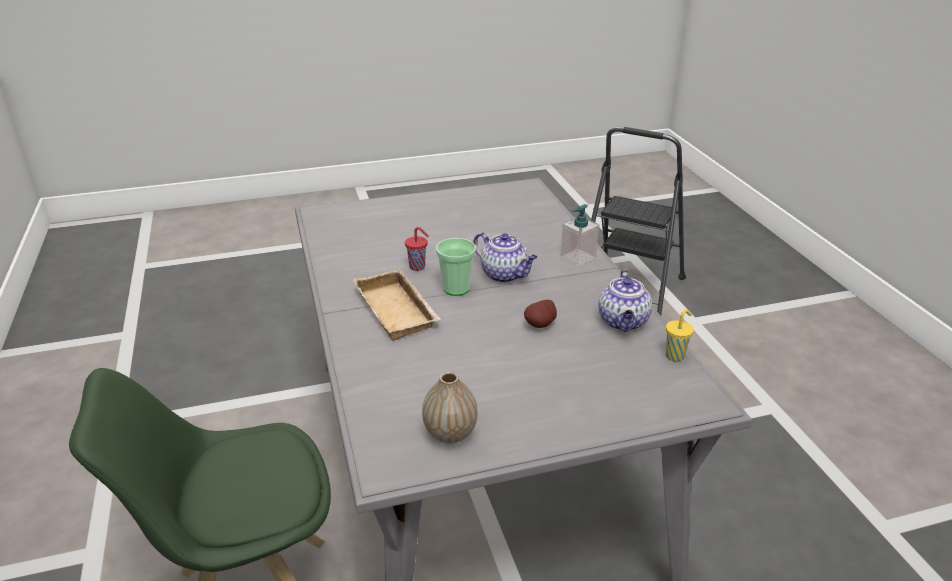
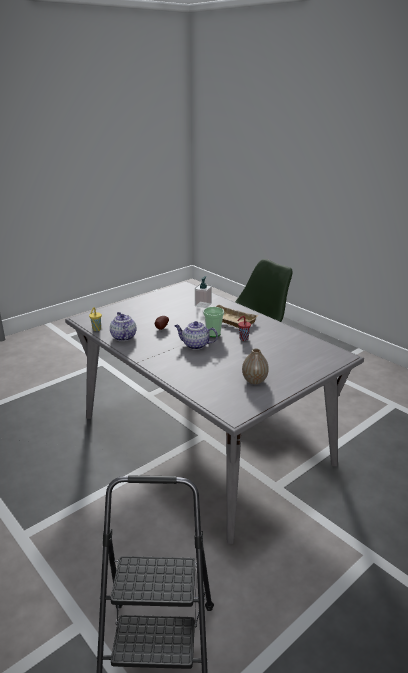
camera: 155 degrees right, 5 degrees down
vase [422,372,478,444] -> vase moved to [242,348,269,384]
soap dispenser [561,204,599,266] -> soap dispenser moved to [195,276,212,308]

